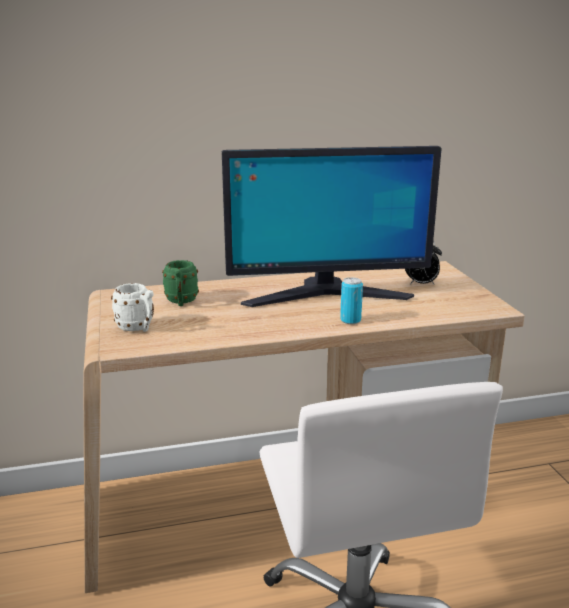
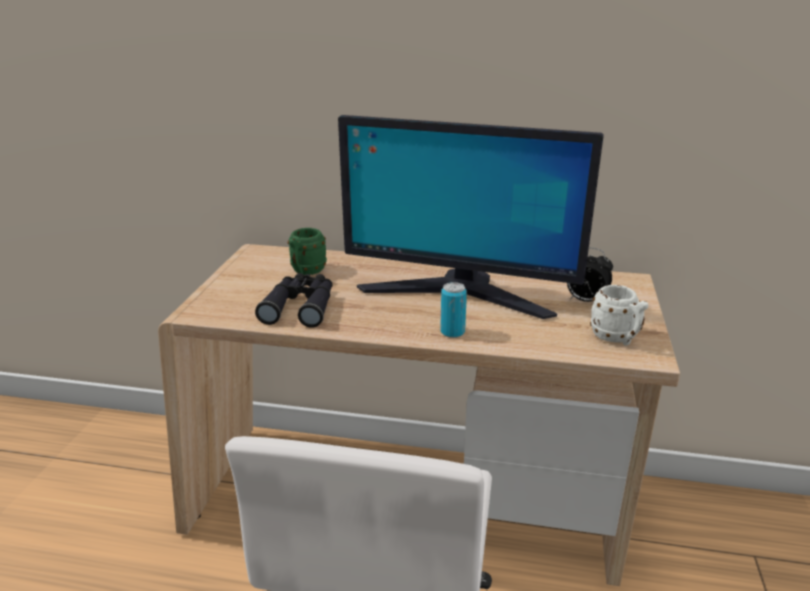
camera: 25 degrees right, 5 degrees up
white mug [111,283,154,332] -> white mug moved to [590,285,648,346]
none -> black binoculars [255,273,333,328]

